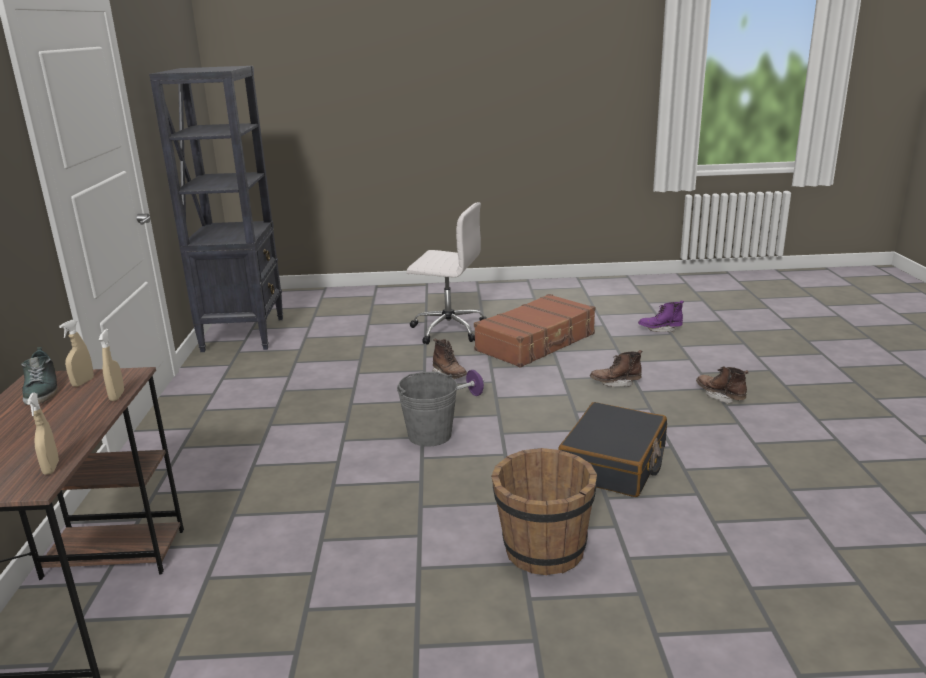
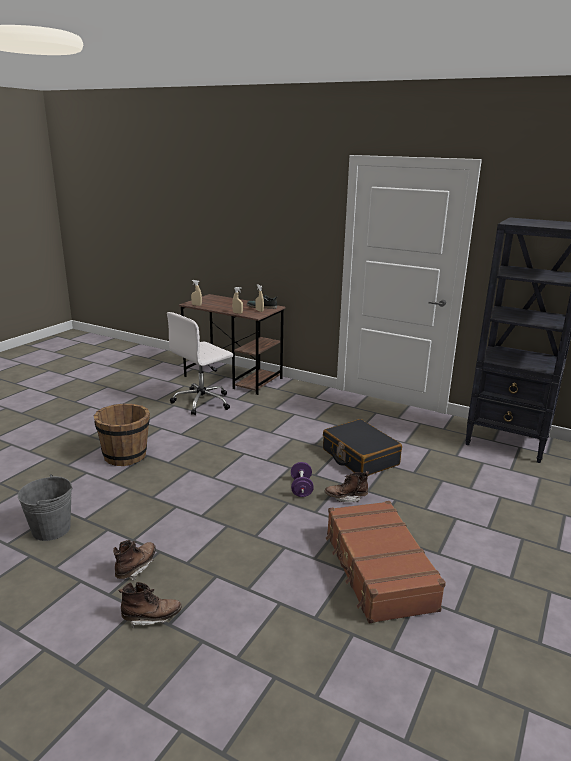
camera: 120 degrees right, 0 degrees up
grey bucket [397,372,458,447] -> grey bucket moved to [18,474,73,541]
white office chair [407,202,487,345] -> white office chair moved to [167,312,233,415]
black suitcase [558,402,667,497] -> black suitcase moved to [323,419,402,476]
brown boot [590,350,643,387] -> brown boot moved to [113,540,156,581]
purple boot [638,301,684,332] -> none

